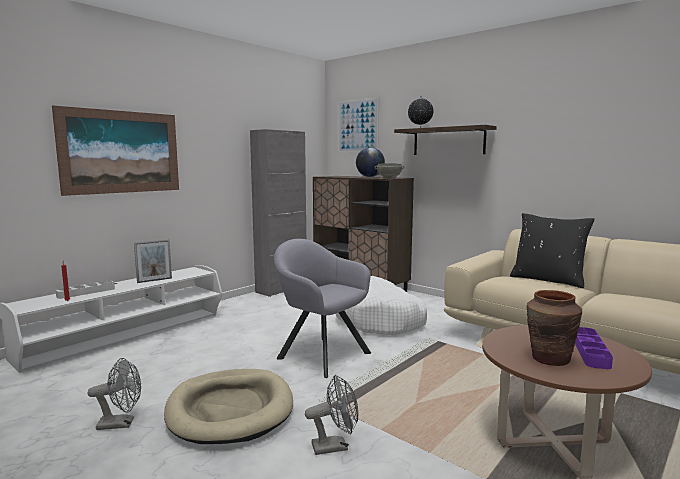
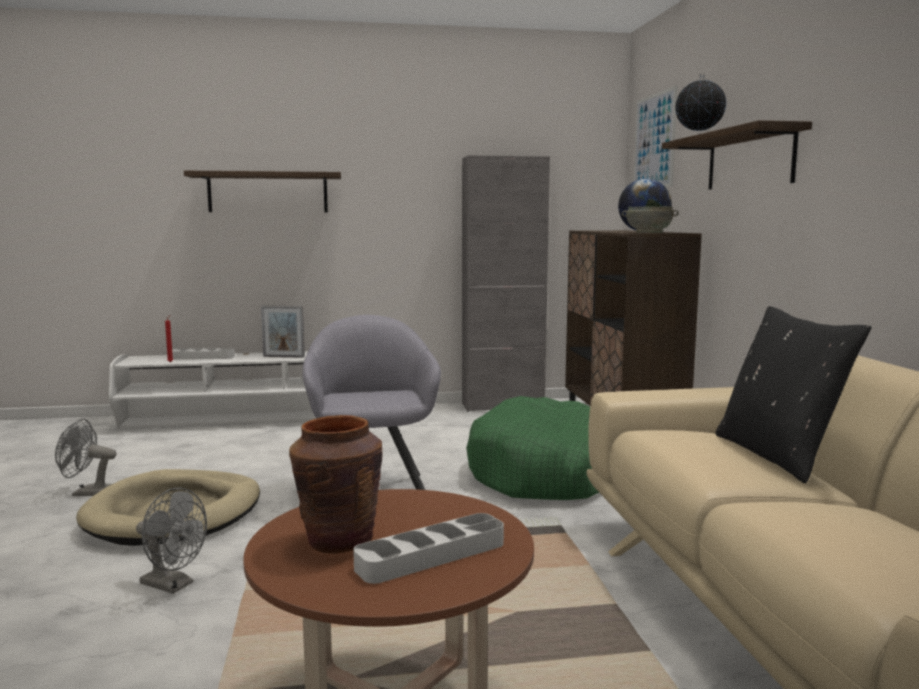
camera: 40 degrees right, 0 degrees up
picture [52,105,179,196] -> shelf [184,171,341,212]
grey fan [88,358,141,430] -> grey fan turned 150 degrees clockwise [55,419,117,496]
white dog bed [336,276,427,335] -> green dog bed [466,396,599,500]
purple tray [575,327,613,369] -> grey tray [353,513,504,584]

